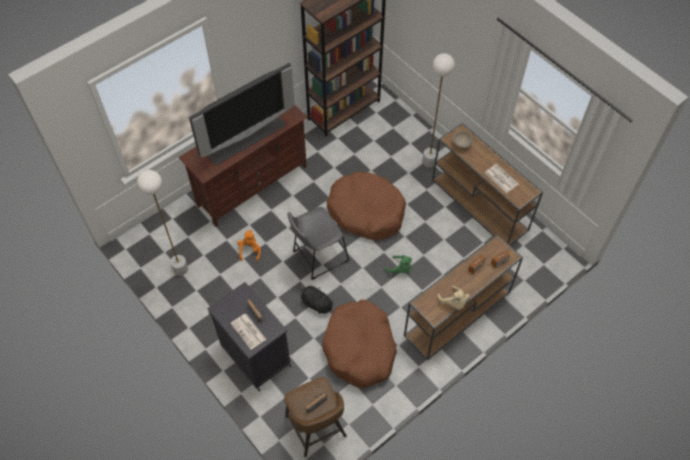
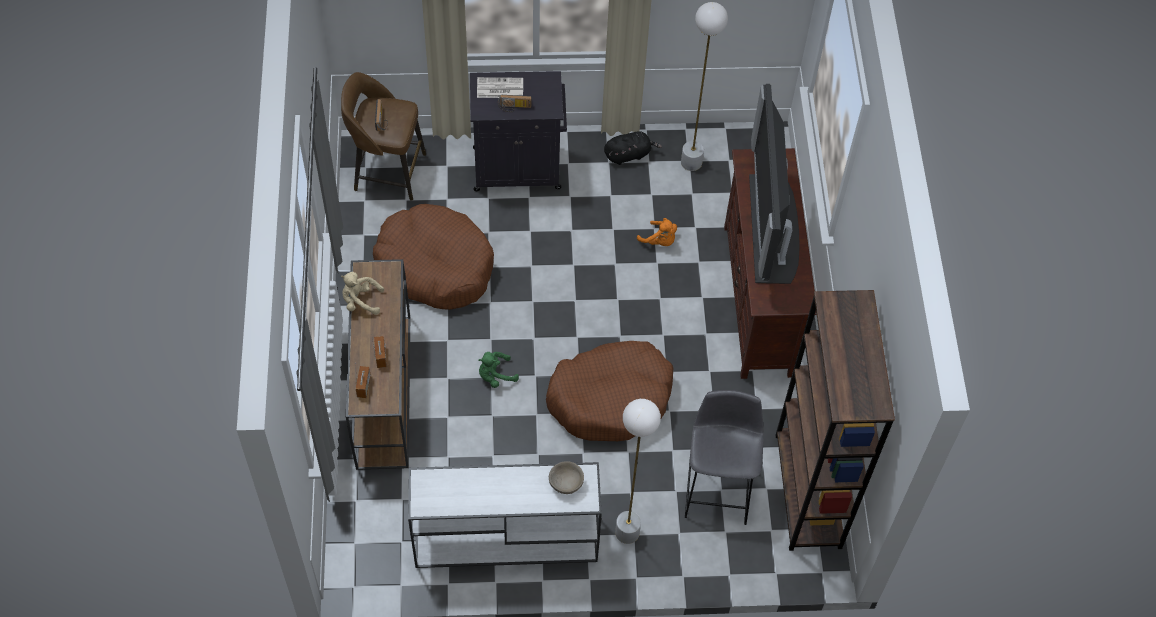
camera: 125 degrees right, 0 degrees up
grey stool [287,207,350,280] -> grey stool moved to [685,390,764,525]
black plush toy [301,283,335,314] -> black plush toy moved to [604,131,662,165]
brown console table [432,123,543,245] -> white console table [408,462,602,568]
newspaper [485,164,519,193] -> none

